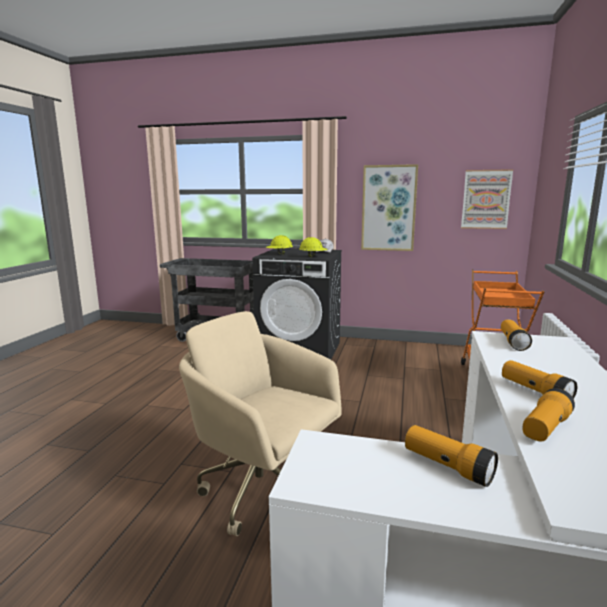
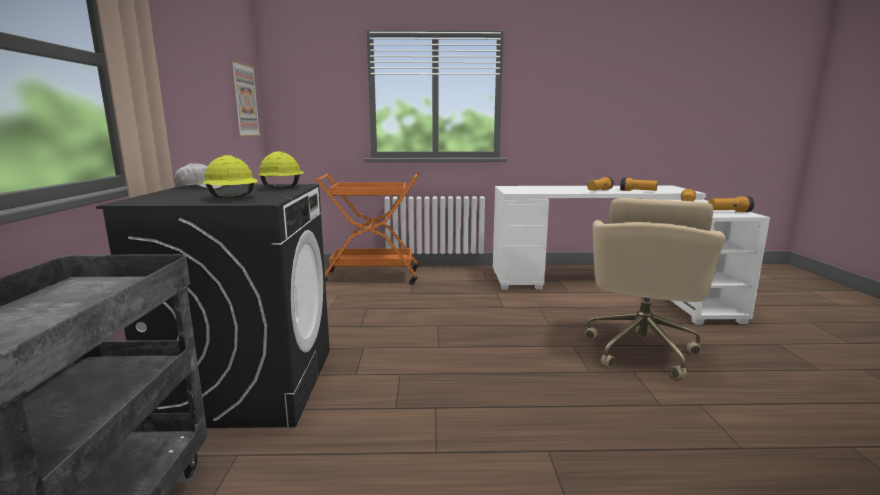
camera: 105 degrees left, 0 degrees up
picture [361,164,418,251] -> none
flashlight [501,320,532,351] -> flashlight moved to [708,196,755,212]

